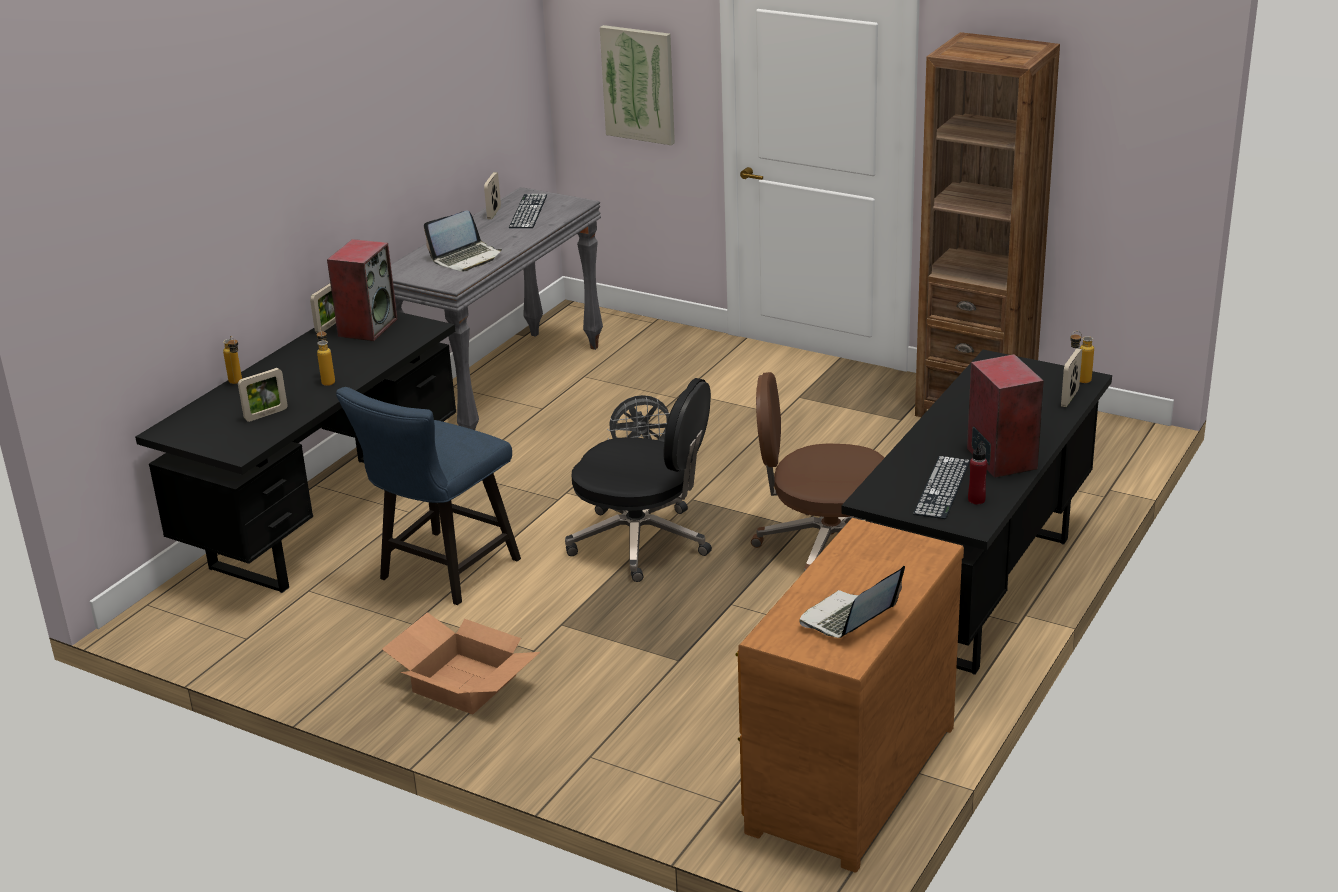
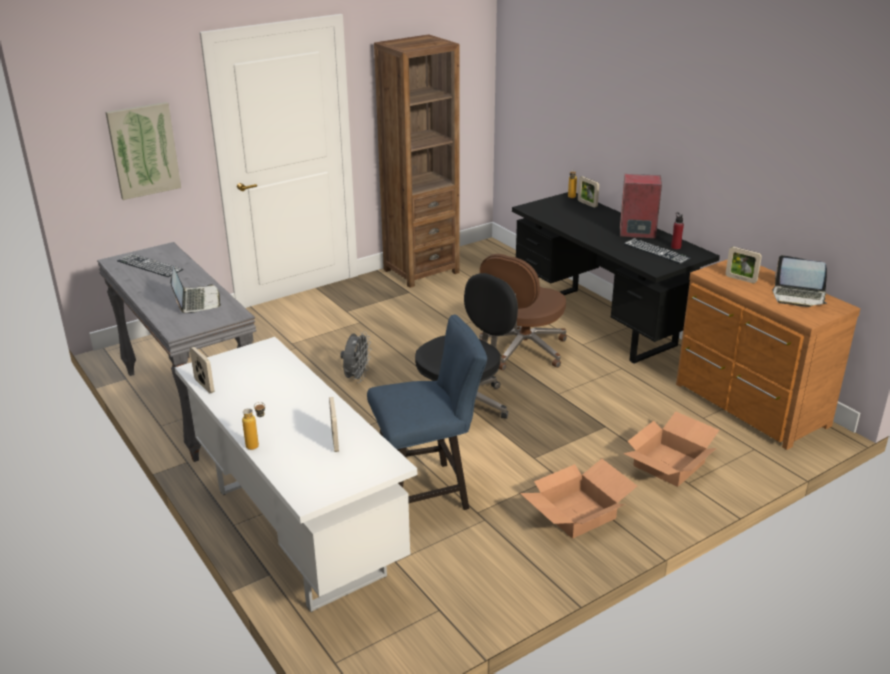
camera: 65 degrees left, 0 degrees up
black desk [135,312,456,593] -> white desk [175,337,417,612]
bottle [316,328,335,386] -> none
speaker [327,239,398,341] -> none
blue chair [336,387,521,605] -> blue chair turned 75 degrees counterclockwise [367,315,487,510]
picture frame [484,172,501,219] -> picture frame moved to [726,247,762,283]
laptop [799,566,905,638] -> laptop turned 45 degrees counterclockwise [772,255,827,307]
none -> cardboard box [623,412,719,487]

